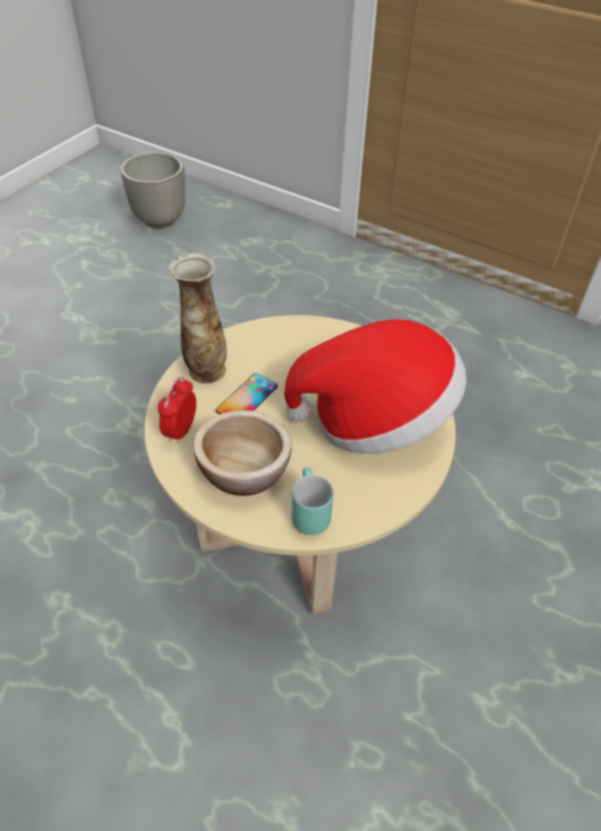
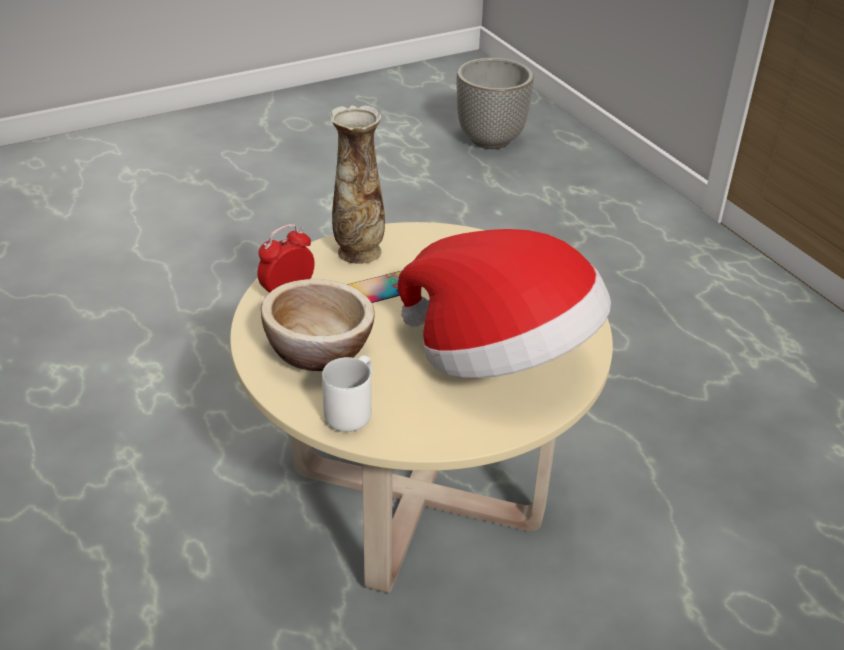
camera: 30 degrees right, 10 degrees down
turquoise mug [292,467,333,535] -> white mug [322,355,372,432]

